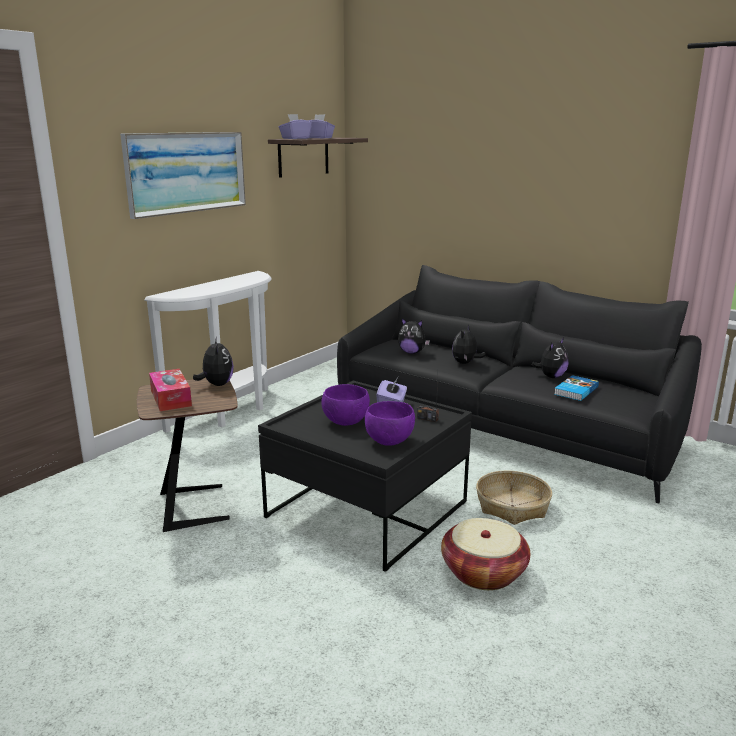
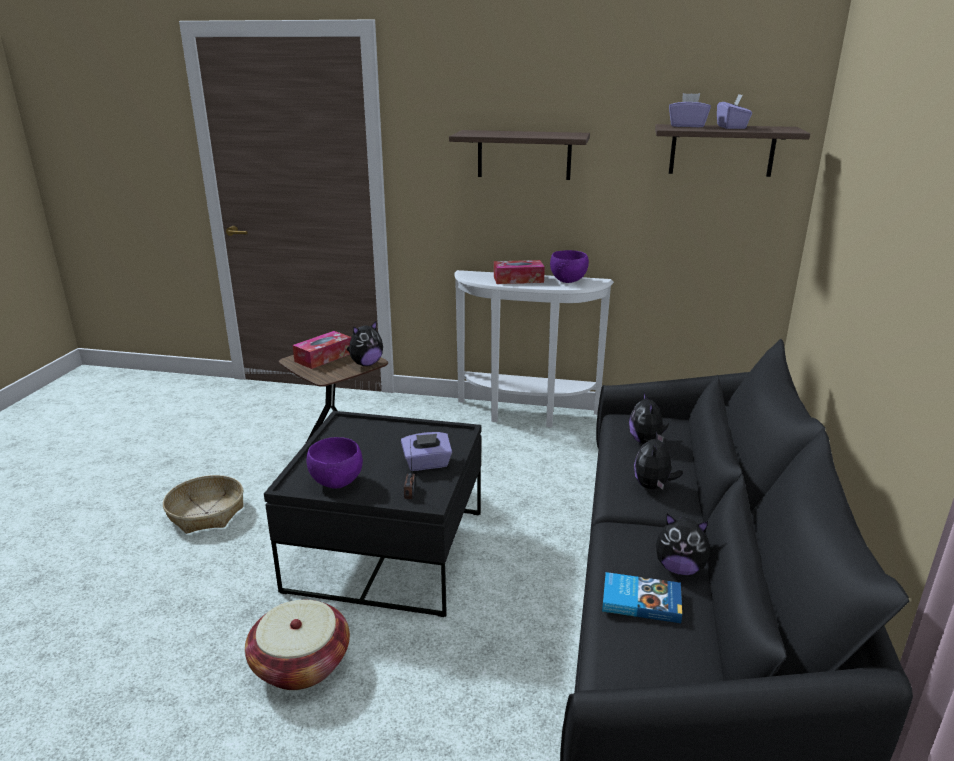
camera: 65 degrees right, 5 degrees up
picture [120,132,246,219] -> shelf [449,130,590,180]
purple bowl [321,384,370,426] -> purple bowl moved to [550,250,589,283]
plush toy [452,324,486,364] -> plush toy turned 75 degrees counterclockwise [634,431,683,490]
basket [476,470,552,525] -> basket moved to [163,475,243,534]
none -> tissue box [494,260,545,284]

